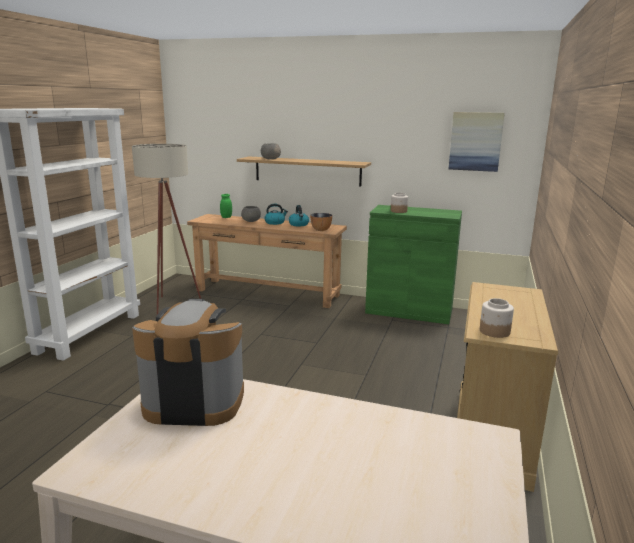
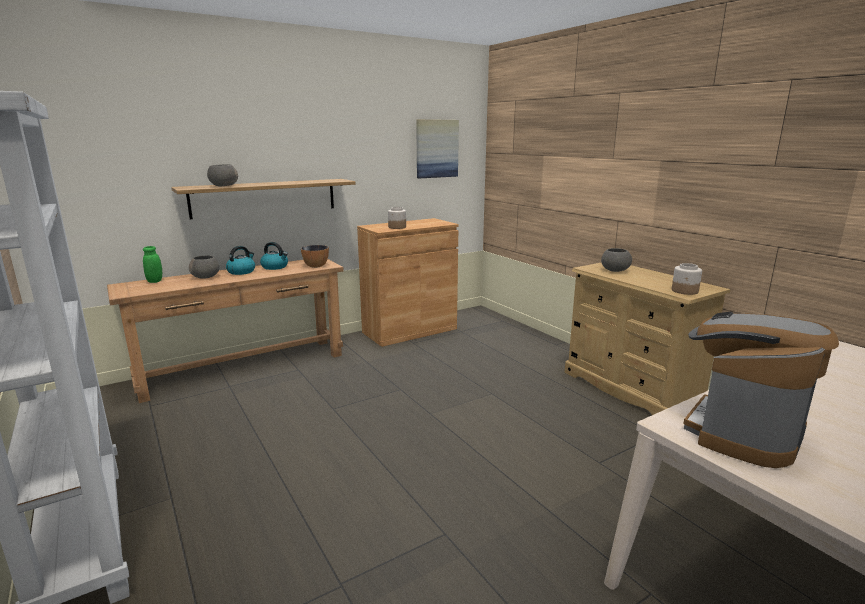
camera: 50 degrees left, 0 degrees up
beige floor lamp [132,144,201,315] -> none
green cabinet [365,205,462,324] -> brown cabinet [357,218,459,347]
none -> grey bowl [601,248,632,272]

